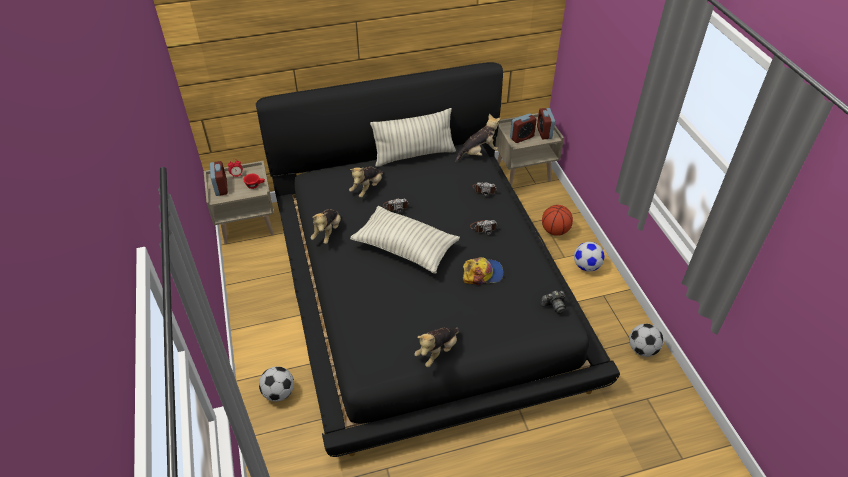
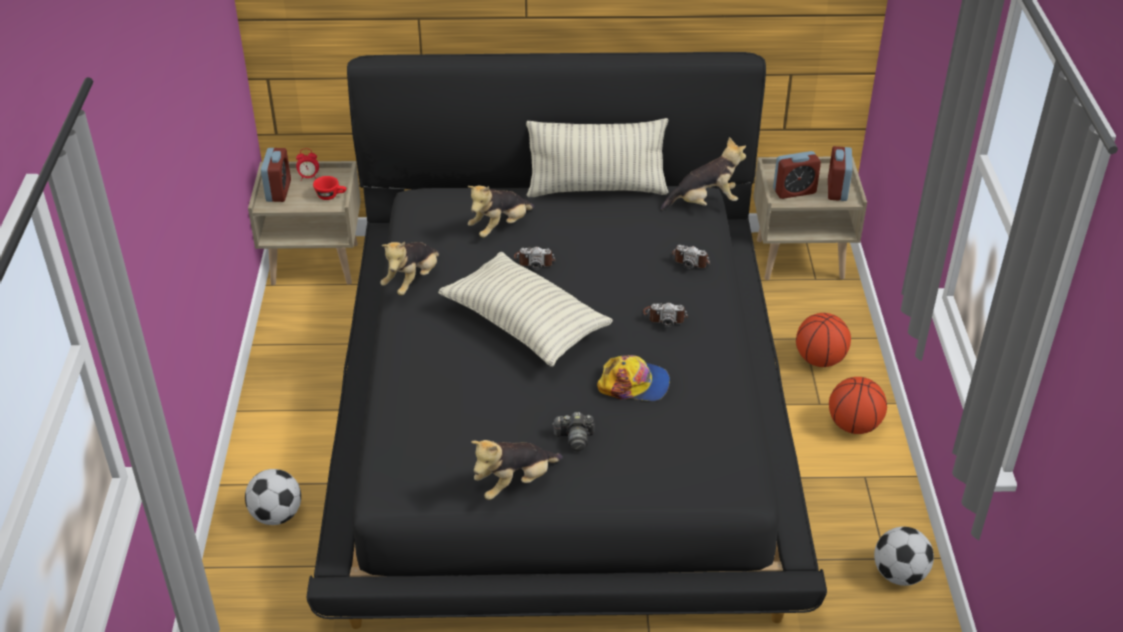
camera: 15 degrees right, 5 degrees down
camera [541,291,566,314] -> camera moved to [552,412,594,451]
football [574,242,604,272] -> basketball [829,377,887,434]

